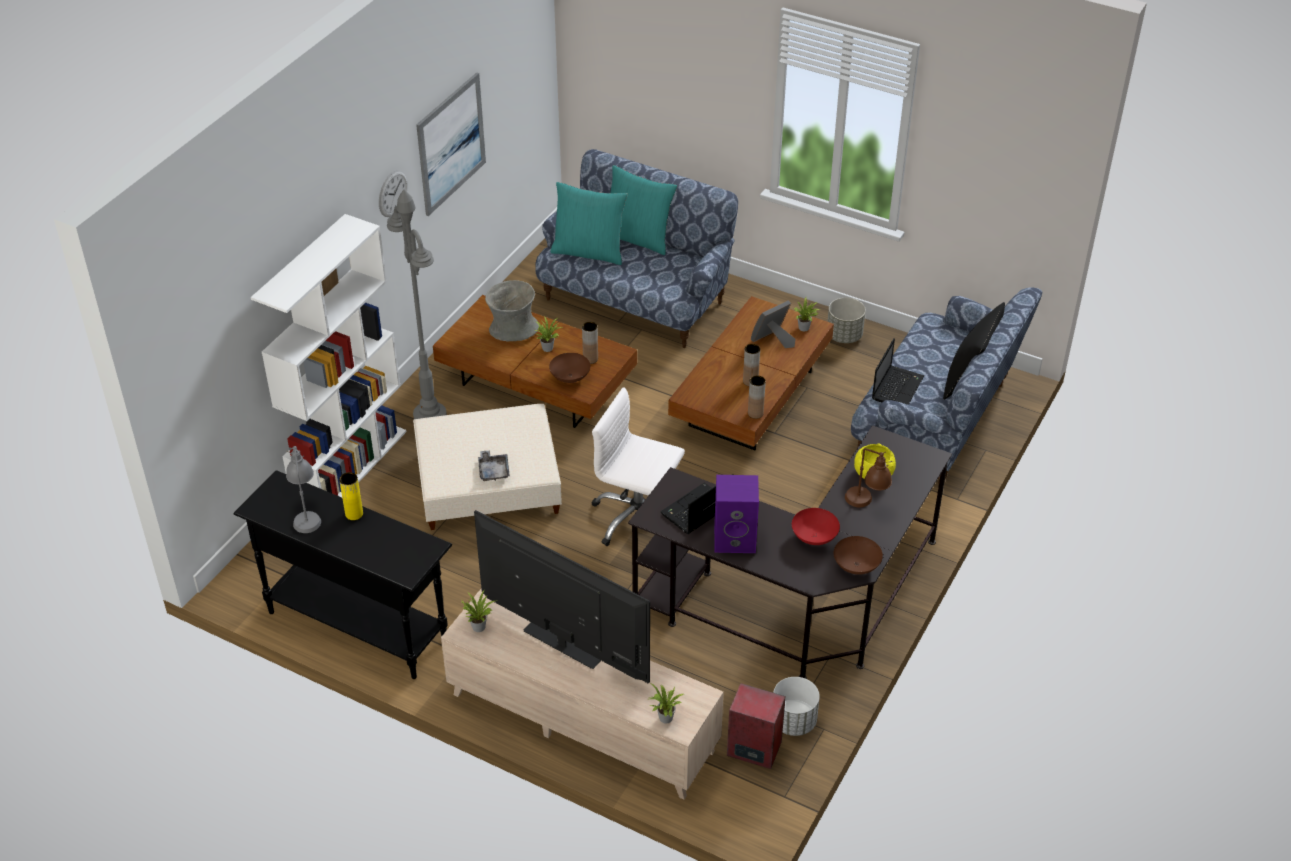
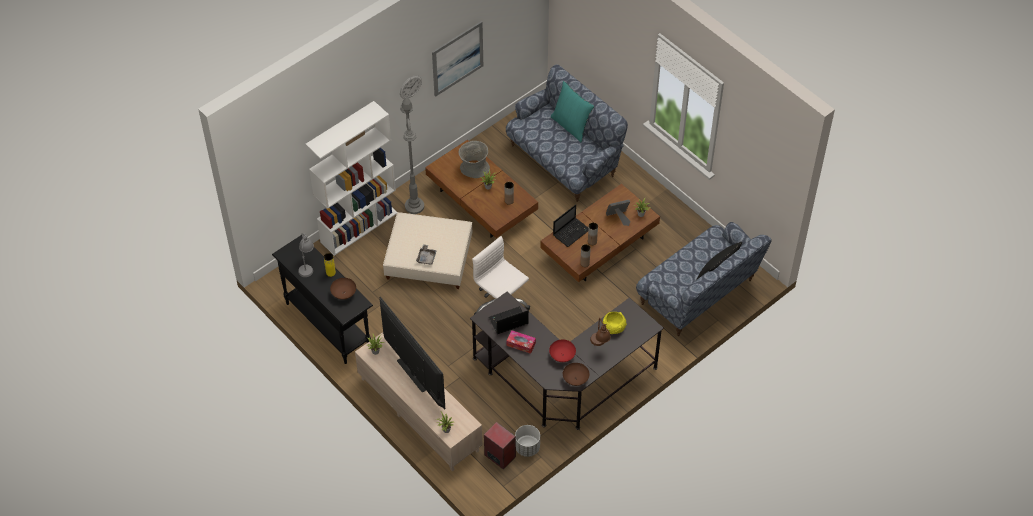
camera: 20 degrees right, 10 degrees up
brown bowl [549,353,590,383] -> brown bowl moved to [330,278,356,300]
turquoise pillow [550,182,627,265] -> none
purple speaker [714,475,759,553] -> tissue box [506,330,536,354]
grey planter [827,298,866,343] -> none
laptop [872,338,924,405] -> laptop moved to [553,204,589,247]

